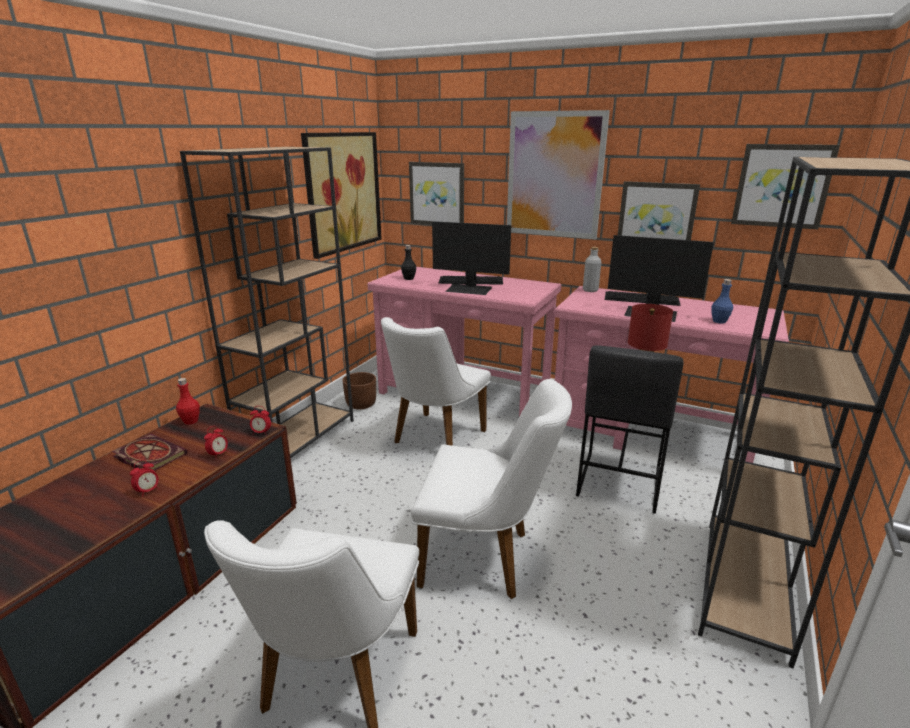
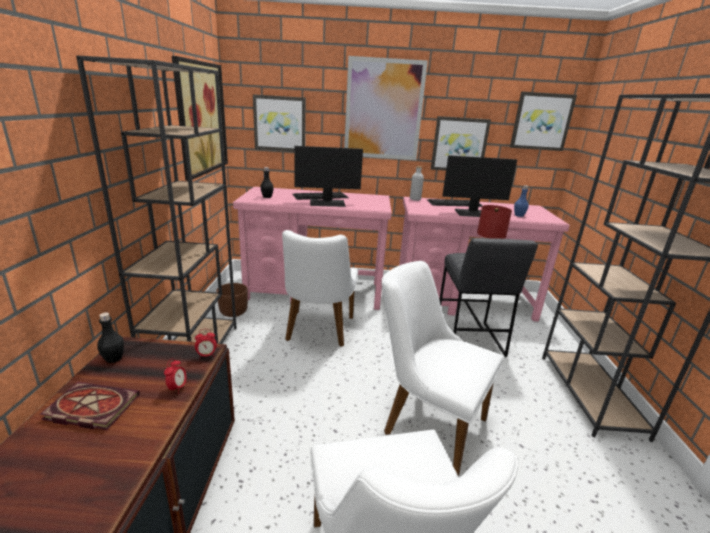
camera: 25 degrees left, 0 degrees up
alarm clock [130,460,159,497] -> none
red bottle [176,378,200,425] -> black bottle [98,312,124,363]
white chair [411,379,572,599] -> white chair turned 135 degrees counterclockwise [382,261,504,476]

